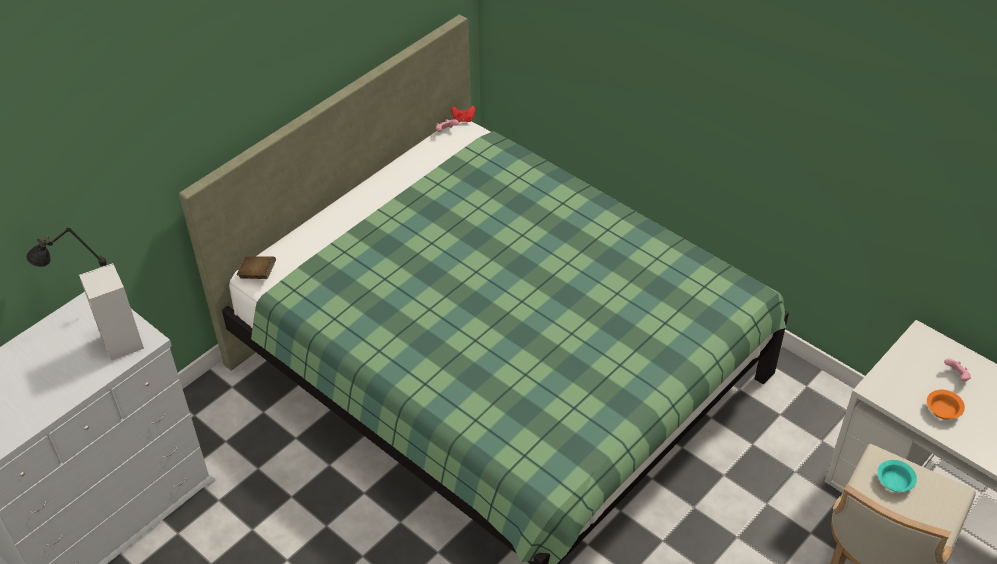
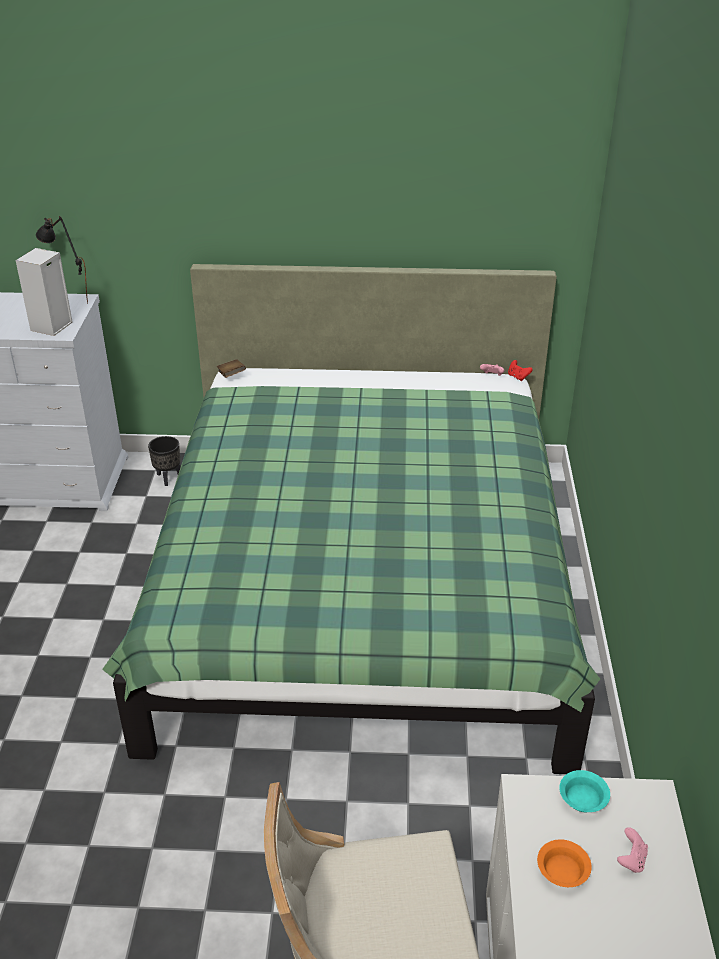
camera: 50 degrees right, 10 degrees down
turquoise bowl [877,460,917,492] -> turquoise bowl moved to [559,770,610,812]
none -> black planter [148,436,181,486]

